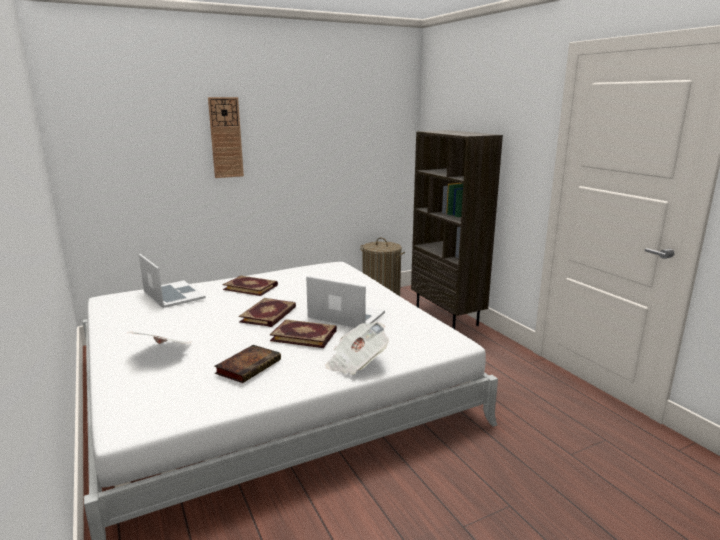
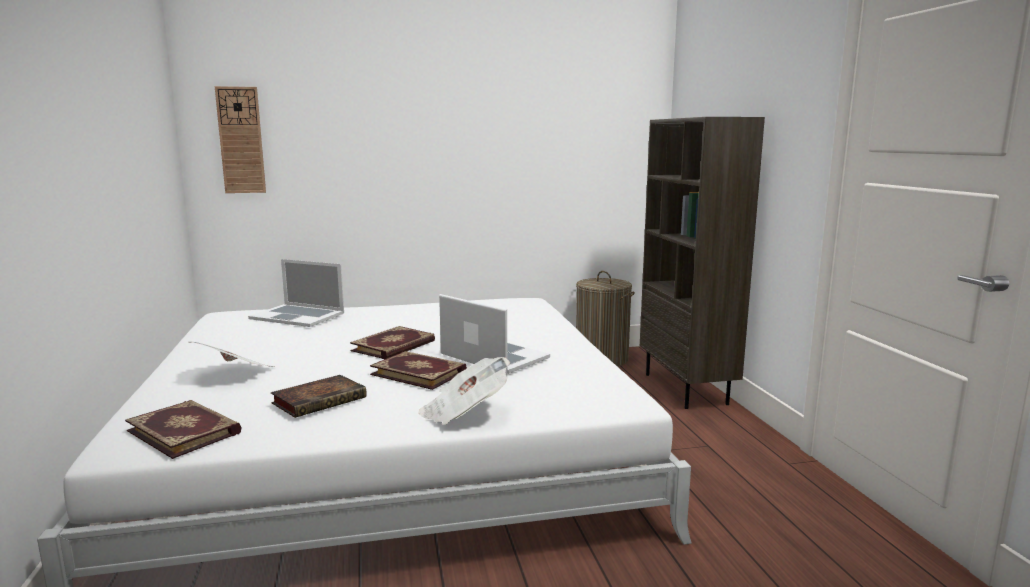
camera: 15 degrees right, 5 degrees down
laptop [139,254,206,308] -> laptop turned 135 degrees clockwise [248,259,344,327]
wall clock [208,97,244,178] -> wall clock moved to [215,86,266,193]
book [223,275,278,296] -> book moved to [125,400,242,459]

